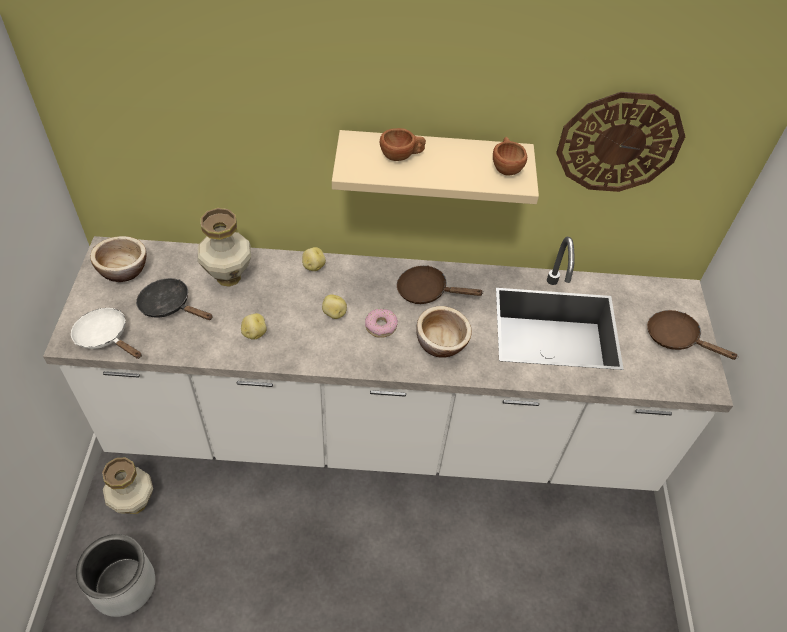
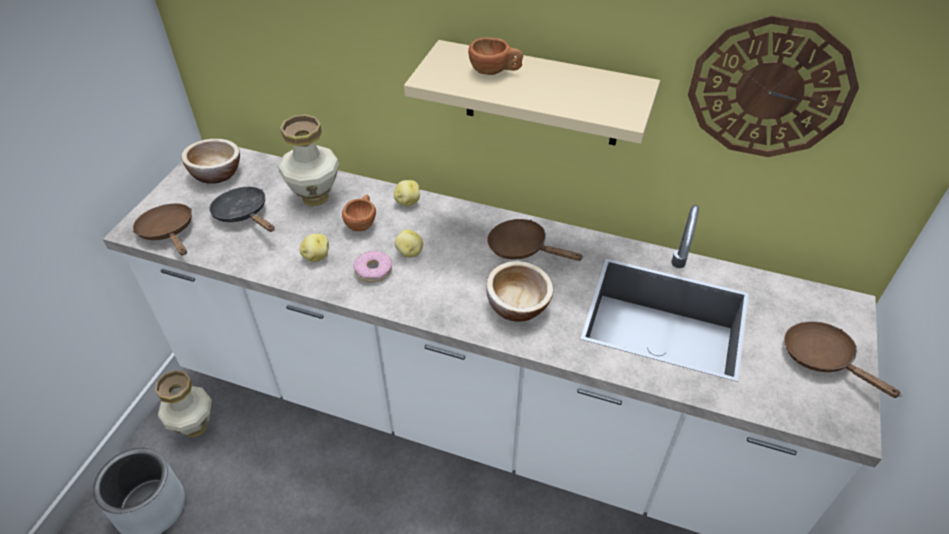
camera: 20 degrees right, 5 degrees down
white frying pan [71,308,142,359] -> brown frying pan [133,203,192,256]
donut [365,309,398,338] -> donut moved to [353,251,392,282]
brown cup [493,137,527,176] -> brown cup moved to [342,195,376,232]

